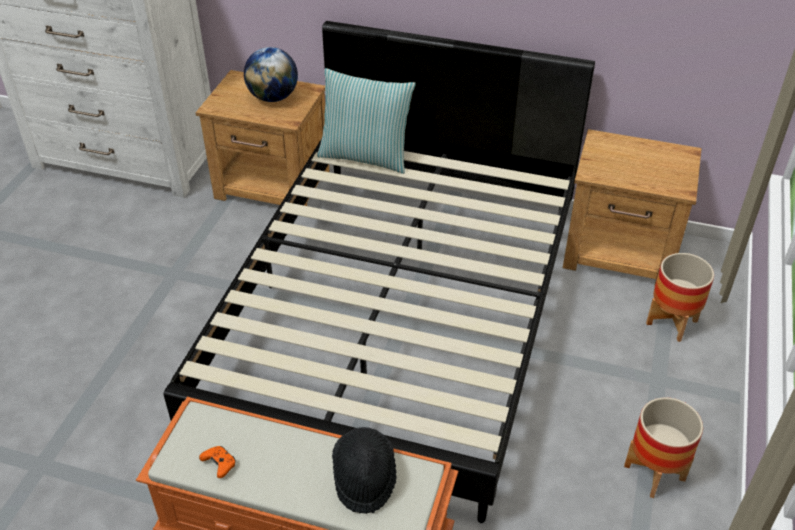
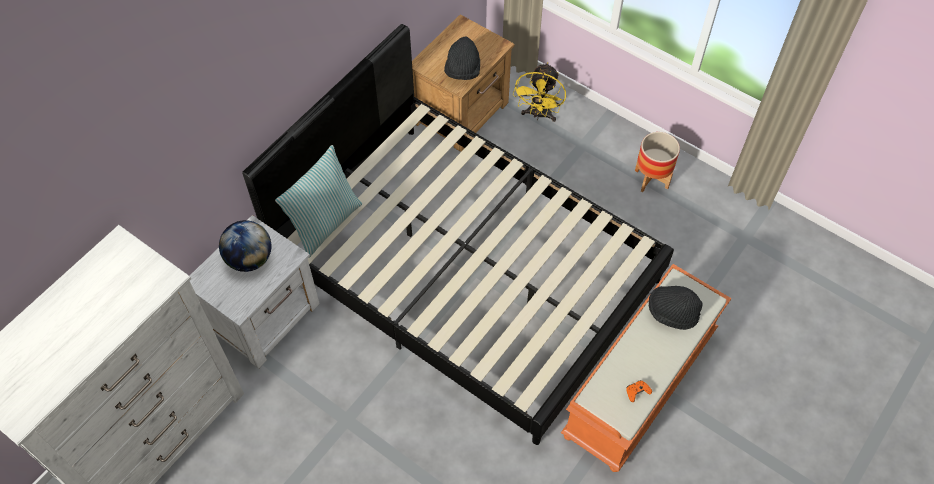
camera: 70 degrees left, 15 degrees up
brown nightstand [196,70,330,206] -> white nightstand [190,215,320,369]
planter [646,253,714,342] -> yellow fan [513,63,566,122]
none -> black hat [444,36,480,80]

